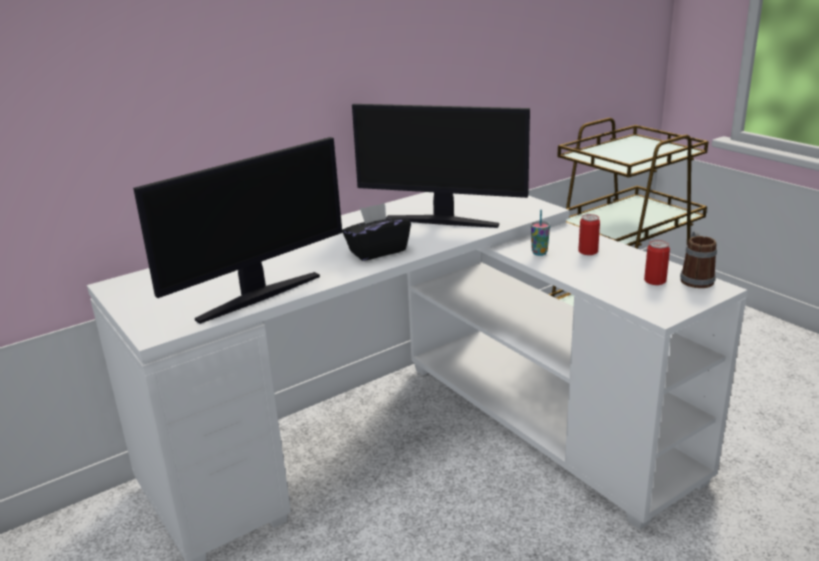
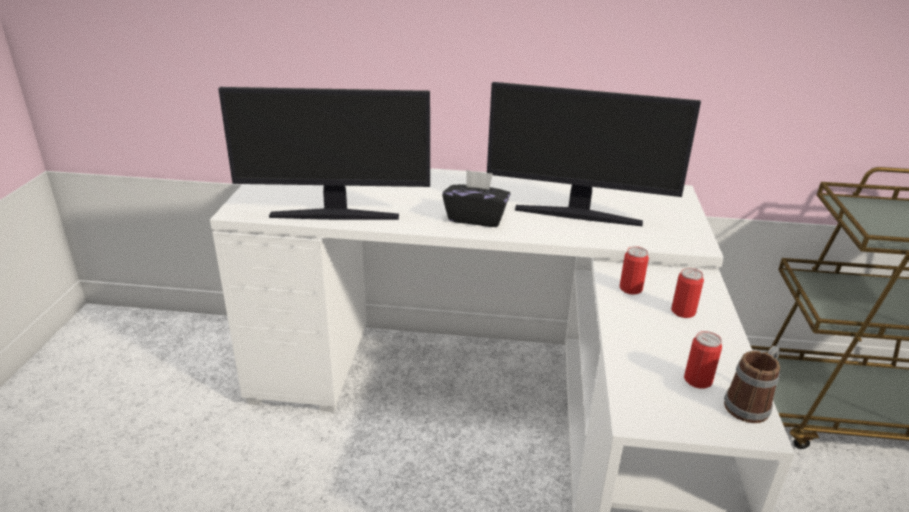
camera: 40 degrees right, 5 degrees up
monitor [352,104,530,228] -> monitor turned 45 degrees counterclockwise [487,82,701,226]
cup [531,210,550,256] -> can [620,246,649,295]

